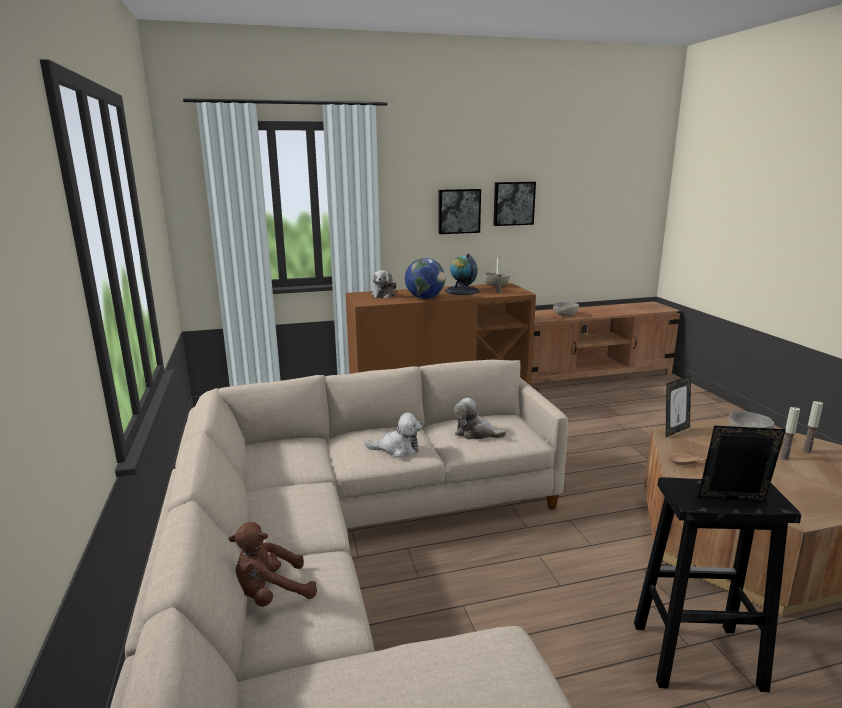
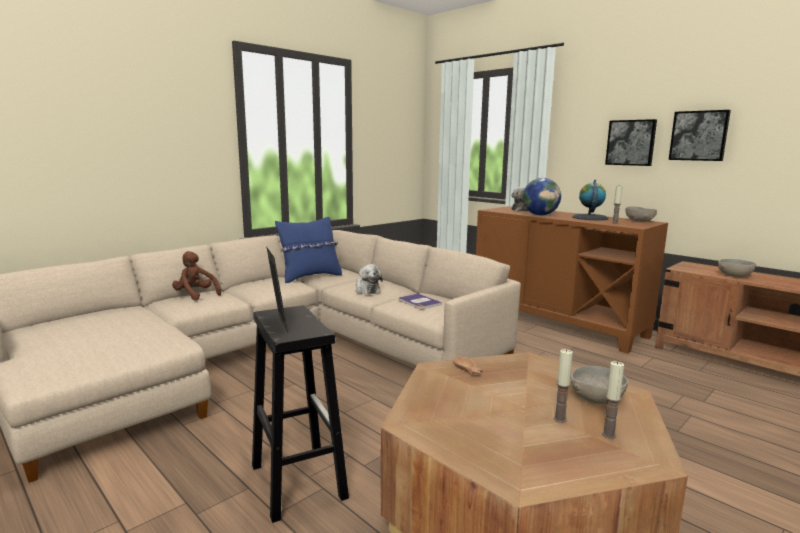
camera: 60 degrees right, 5 degrees down
plush toy [454,398,506,439] -> book [399,293,442,309]
picture frame [666,376,691,437] -> none
none -> blue pillow [275,217,342,283]

